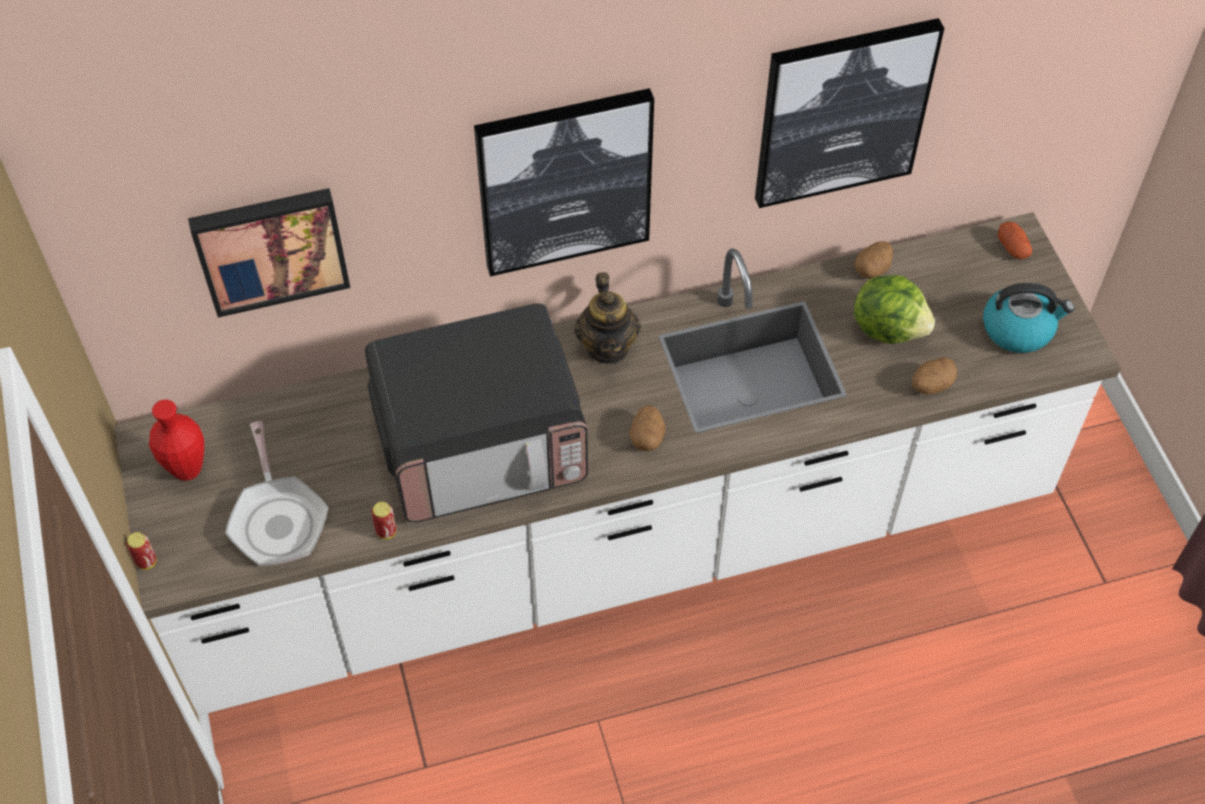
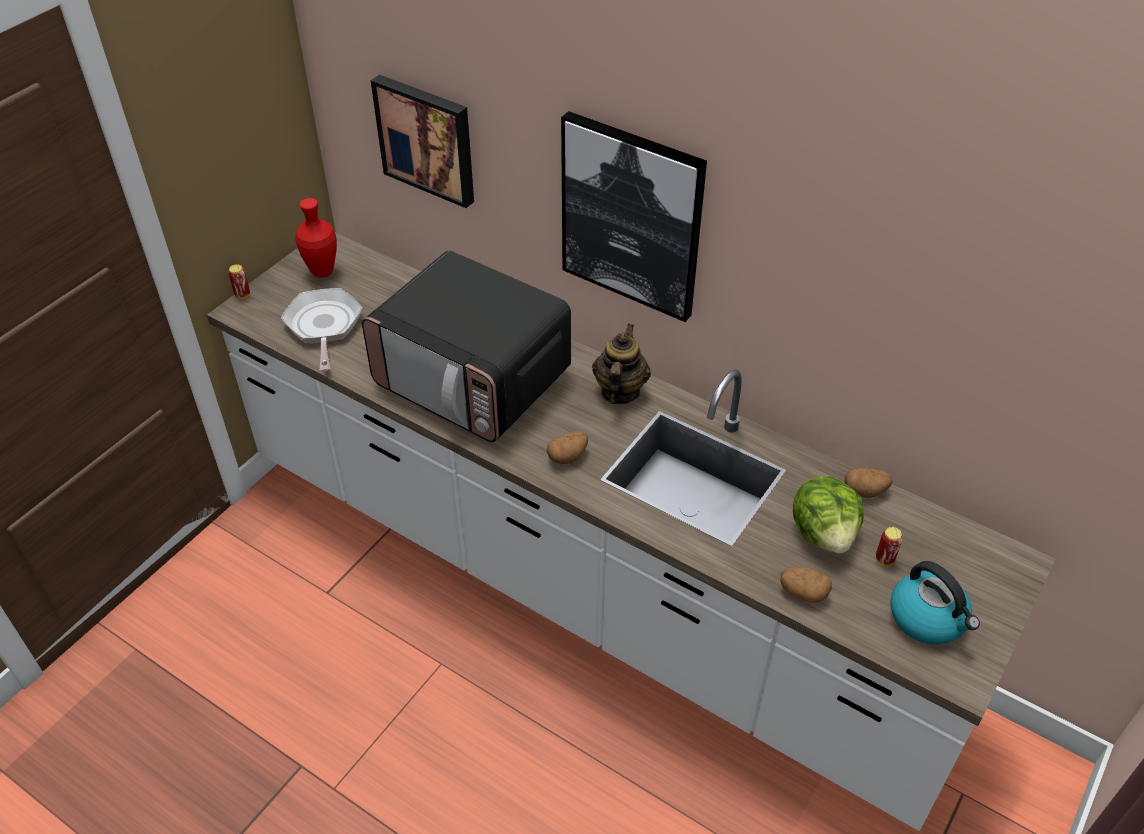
camera: 50 degrees right, 10 degrees down
frying pan [225,421,329,566] -> frying pan turned 135 degrees clockwise [281,288,362,371]
can [371,502,396,539] -> can moved to [876,527,903,566]
teapot [574,272,641,364] -> teapot turned 150 degrees clockwise [592,323,651,404]
picture [755,18,944,208] -> none
potato [998,221,1032,260] -> none

